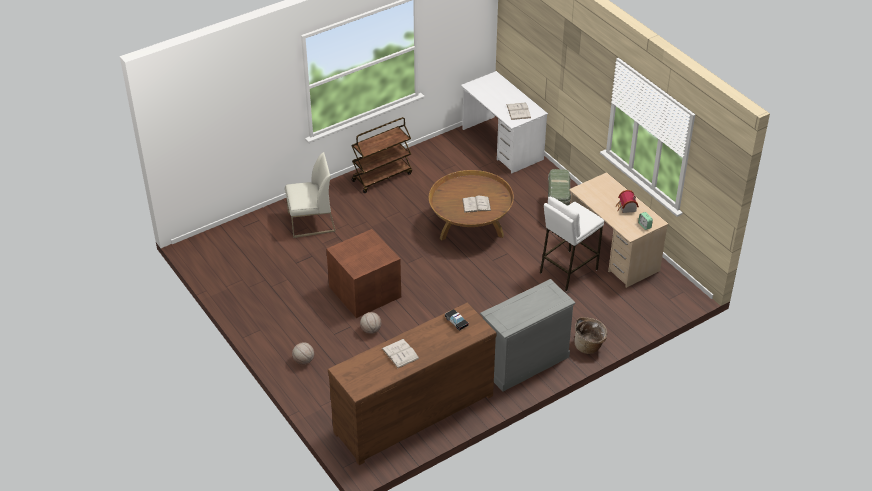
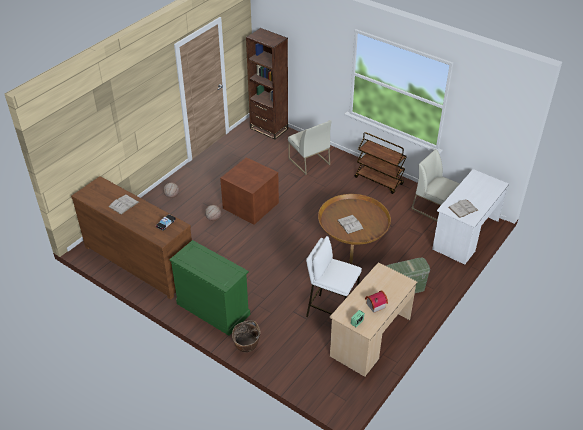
camera: 70 degrees right, 0 degrees up
grey dresser [480,279,576,392] -> green dresser [169,240,250,336]
none -> brown bookcase [246,28,288,140]
none -> white chair [411,149,460,221]

